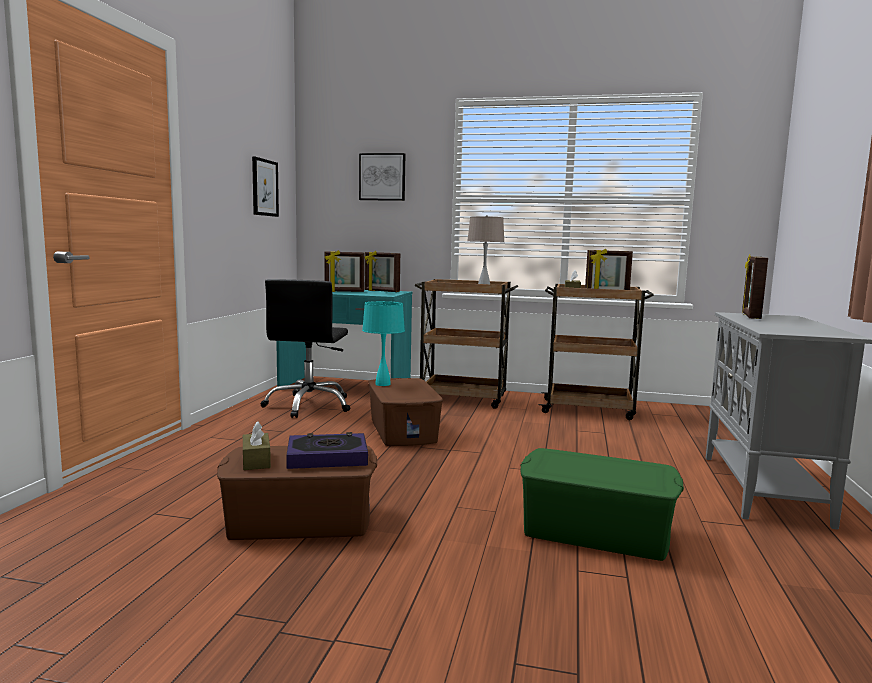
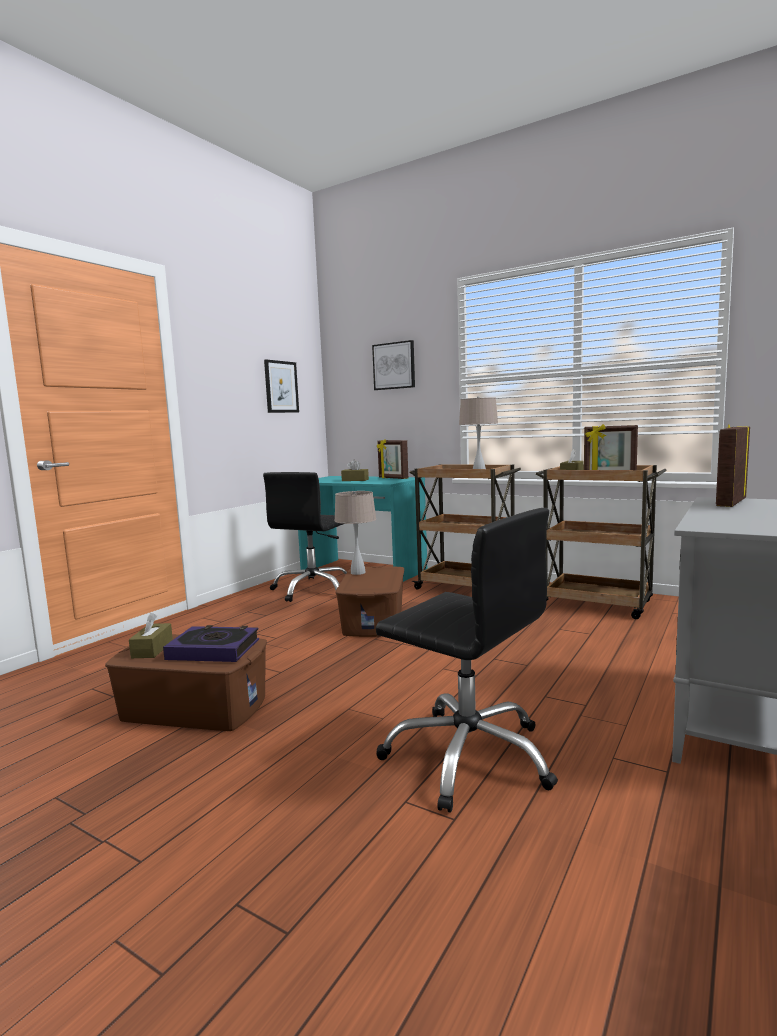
camera: 20 degrees right, 0 degrees up
picture frame [324,250,365,292] -> brown tissue box [341,460,369,481]
turquoise table lamp [362,301,405,386] -> beige table lamp [335,491,376,575]
green storage box [520,448,684,561] -> black office chair [376,508,558,813]

